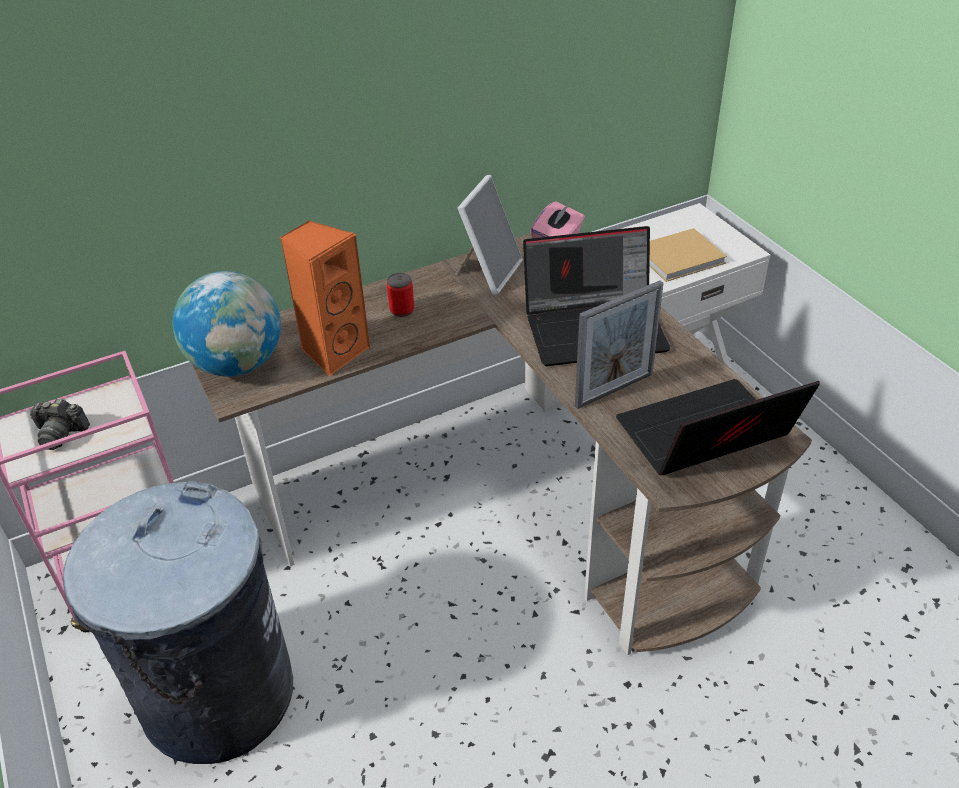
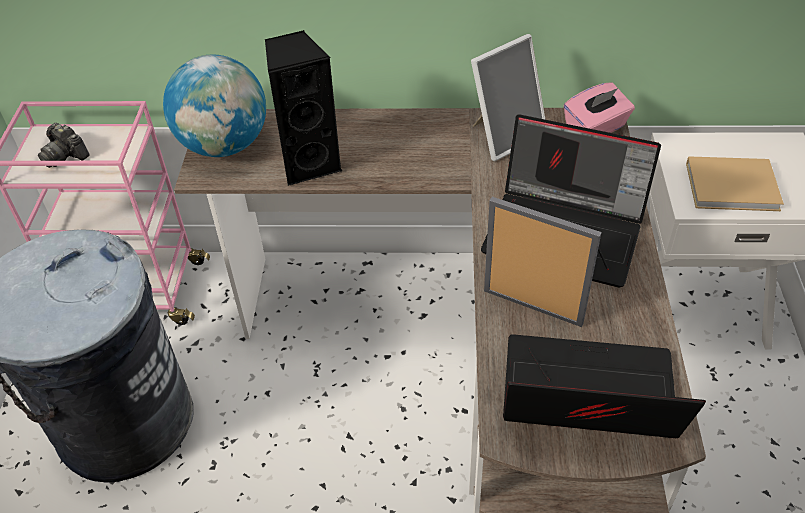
camera: 30 degrees right, 5 degrees up
orange speaker [280,220,371,376] -> black speaker [265,30,343,186]
can [387,273,414,317] -> none
picture frame [575,281,663,409] -> picture frame turned 150 degrees counterclockwise [484,197,602,327]

